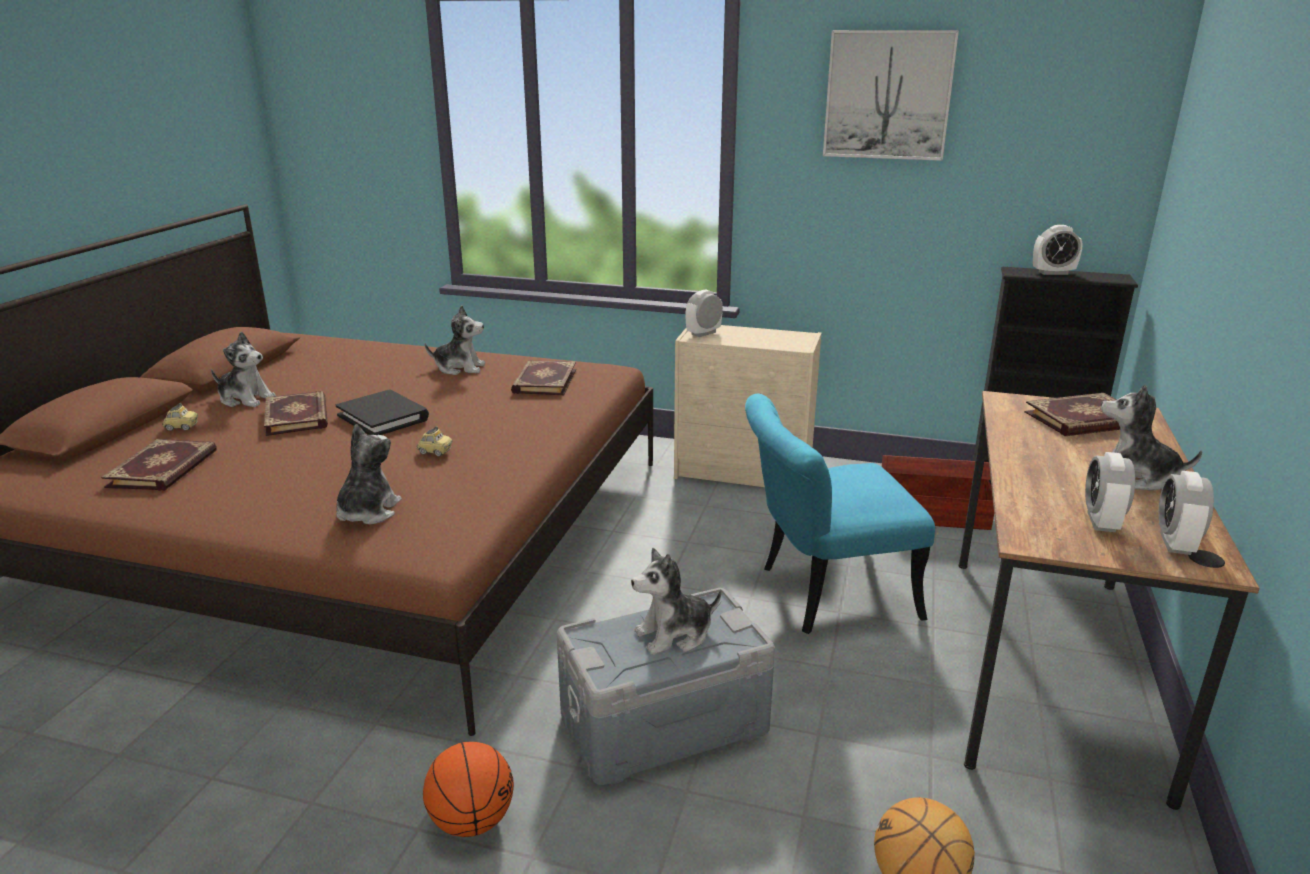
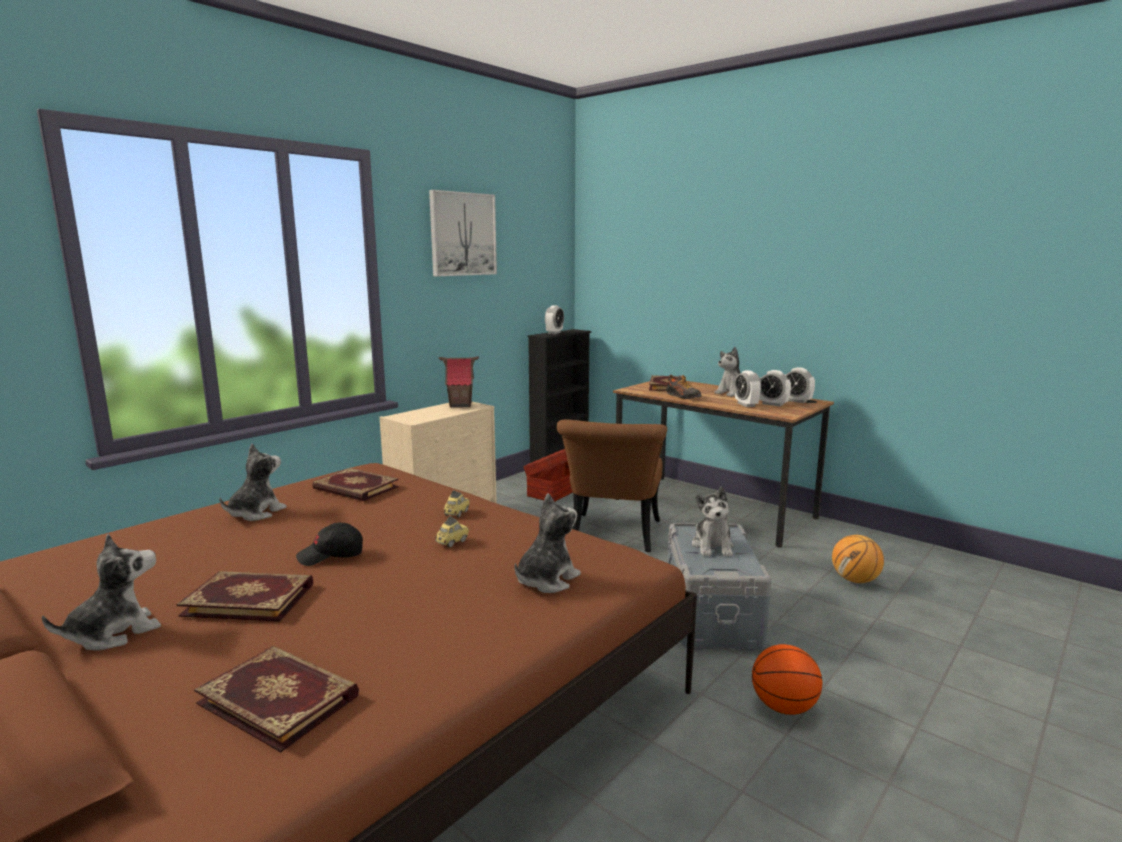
camera: 65 degrees left, 10 degrees down
toy car [162,403,198,431] -> toy car moved to [444,490,470,518]
black book [336,390,429,435] -> black cap [296,523,363,566]
plush toy [336,424,402,525] -> plush toy turned 90 degrees clockwise [515,493,581,593]
alarm clock [685,289,723,337] -> alarm clock moved to [734,370,761,407]
turquoise chair [745,394,935,634] -> brown chair [557,419,667,552]
none -> toy house [439,356,479,408]
none -> shoe [666,375,702,399]

